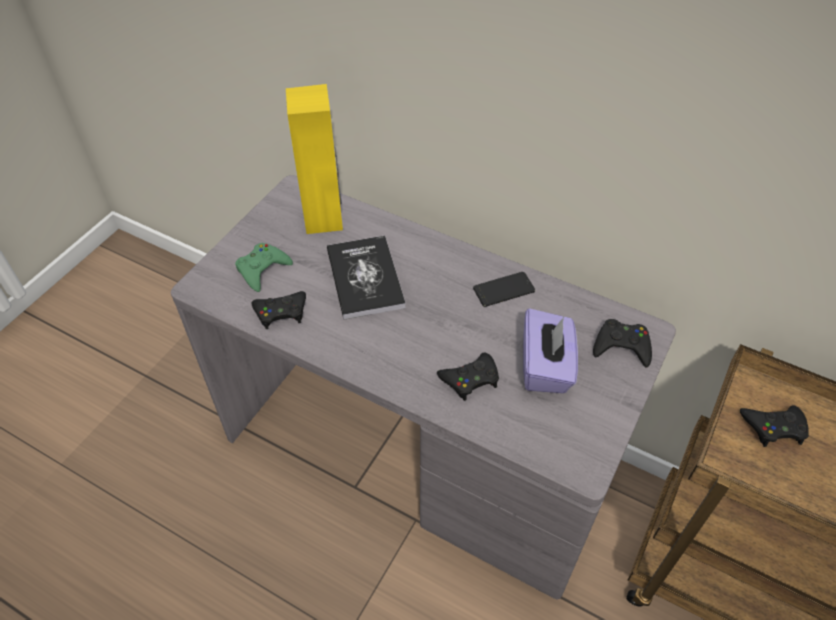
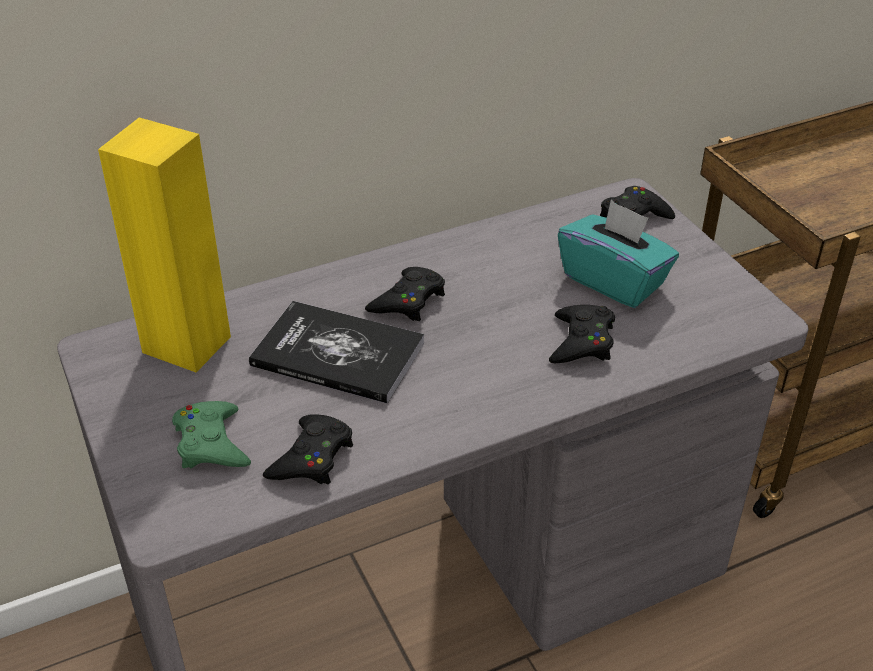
camera: 55 degrees left, 10 degrees down
phone [473,272,535,307] -> none
purple tissue box [523,308,578,393] -> turquoise tissue box [558,200,679,308]
black game controller [740,405,809,447] -> black game controller moved to [365,267,445,321]

